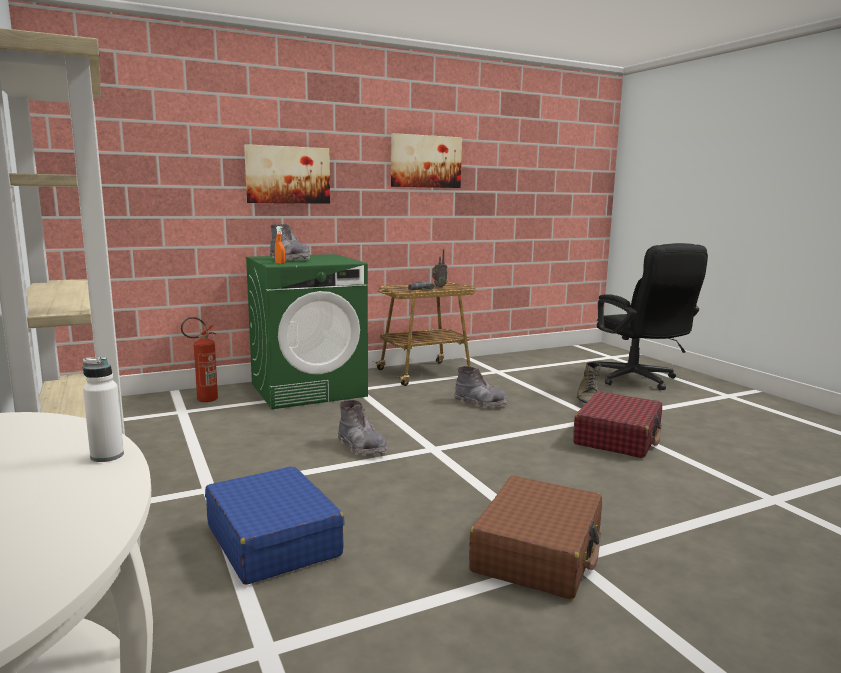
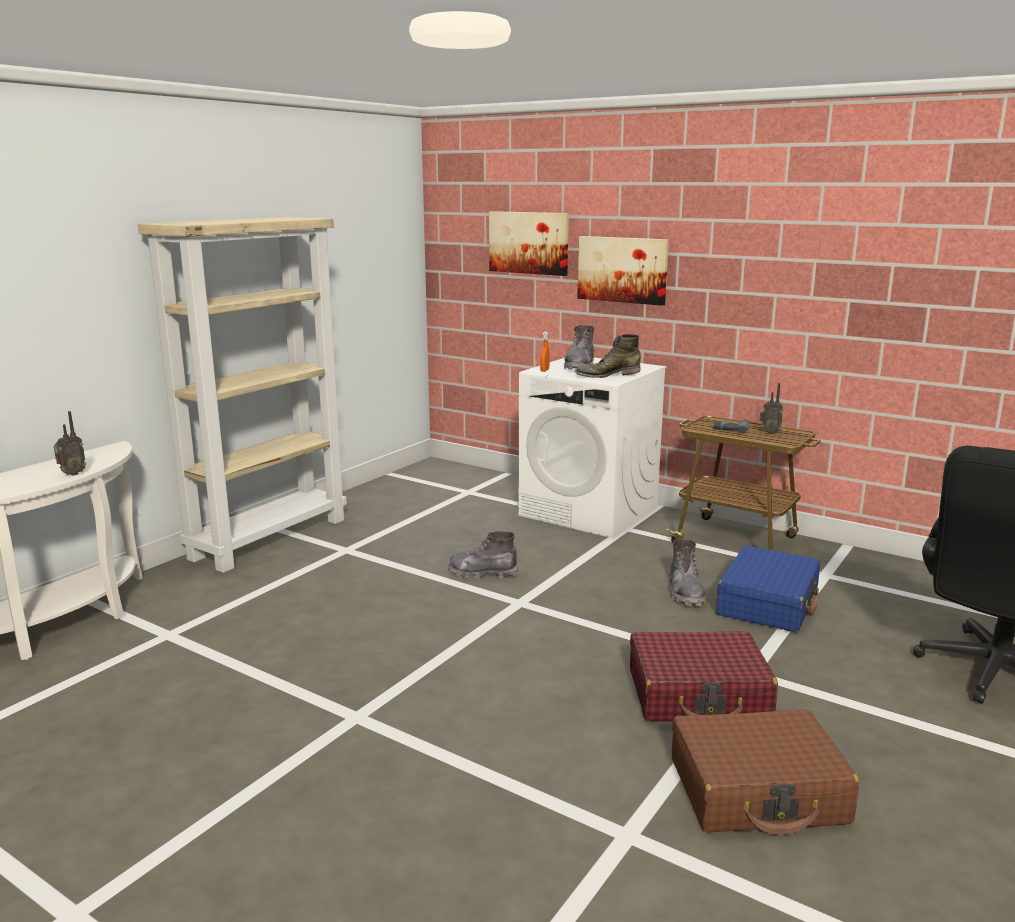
camera: 60 degrees right, 5 degrees up
white bottle [83,357,124,462] -> radio [54,411,86,476]
fire extinguisher [181,317,218,402] -> none
blue suitcase [205,466,345,585] -> blue suitcase moved to [716,545,820,632]
green washing machine [246,254,368,409] -> white washing machine [518,358,667,538]
grey boot [338,400,387,457] -> grey boot turned 75 degrees clockwise [448,531,518,579]
picture [391,133,462,188] -> picture moved to [489,211,569,276]
brown suitcase [469,476,602,599] -> brown suitcase moved to [672,709,859,835]
green boot [576,362,601,405] -> green boot moved to [575,334,641,378]

